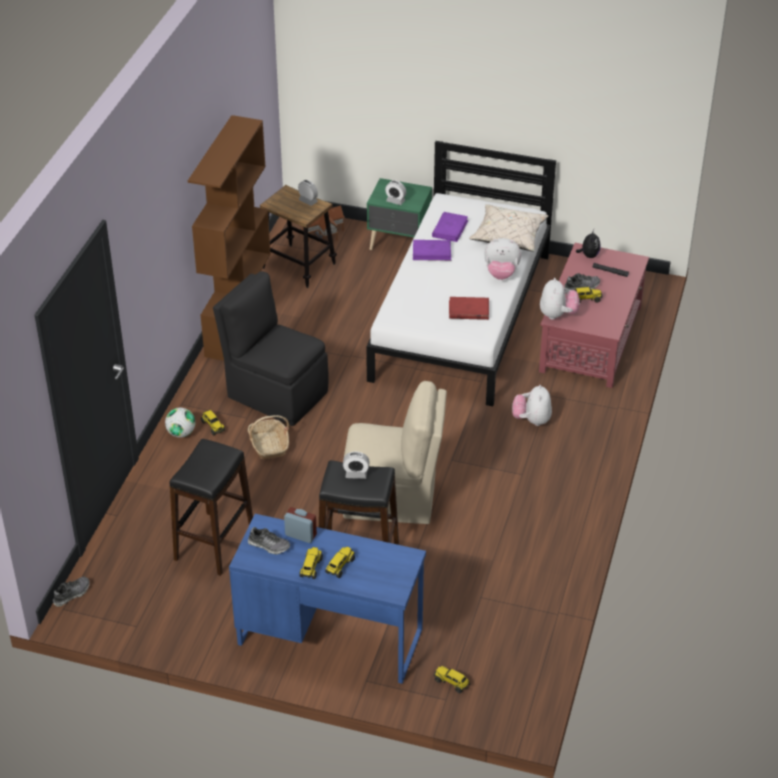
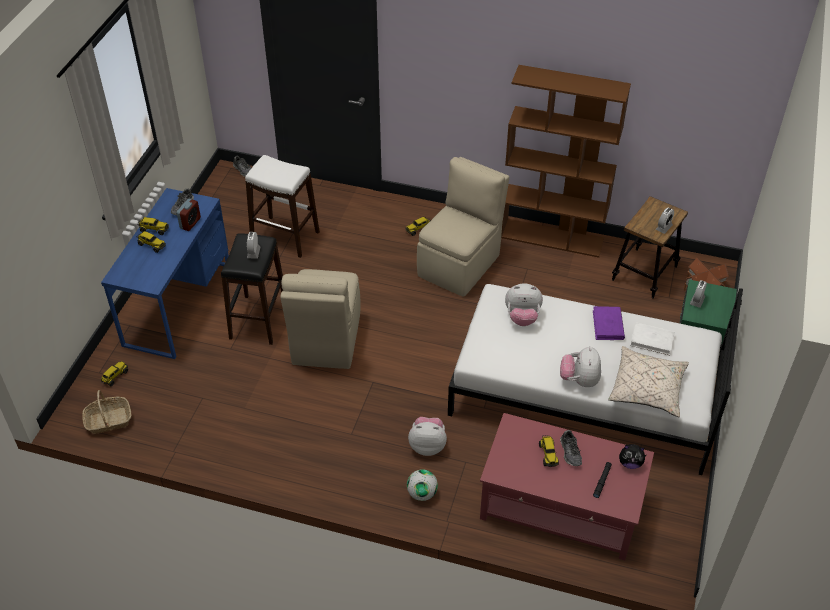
camera: 90 degrees right, 5 degrees up
football [165,408,195,438] -> football moved to [407,469,438,501]
black stool [169,439,253,576] -> white stool [245,155,320,258]
black chair [213,271,328,426] -> beige chair [417,157,509,297]
basket [248,415,289,459] -> basket moved to [82,390,131,434]
purple book [432,212,468,242] -> white book [630,323,675,355]
red book [449,297,489,320] -> none
plush toy [540,278,580,320] -> plush toy moved to [505,283,543,326]

